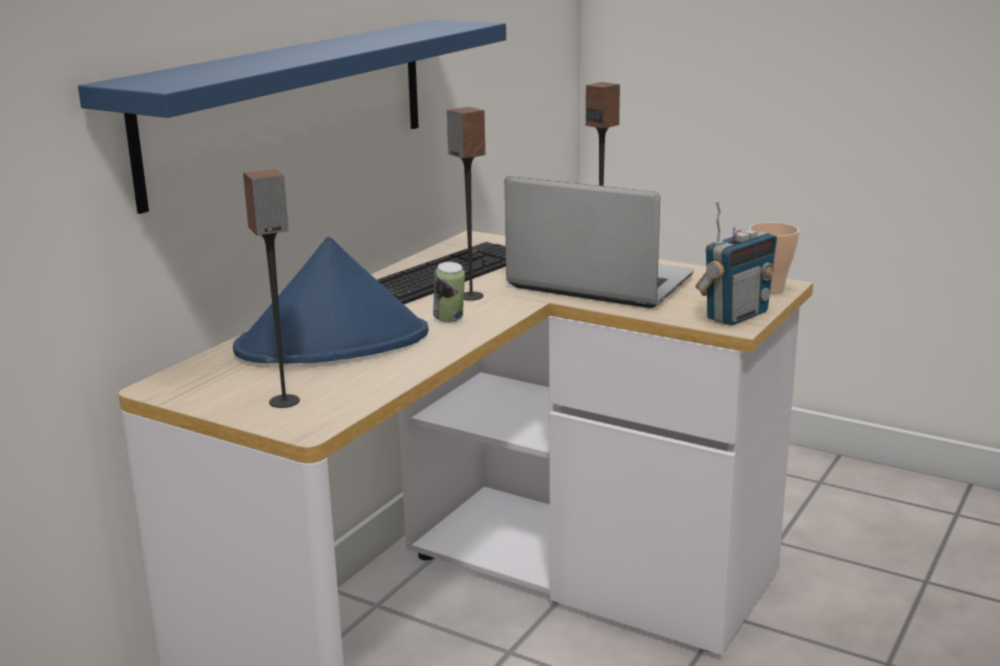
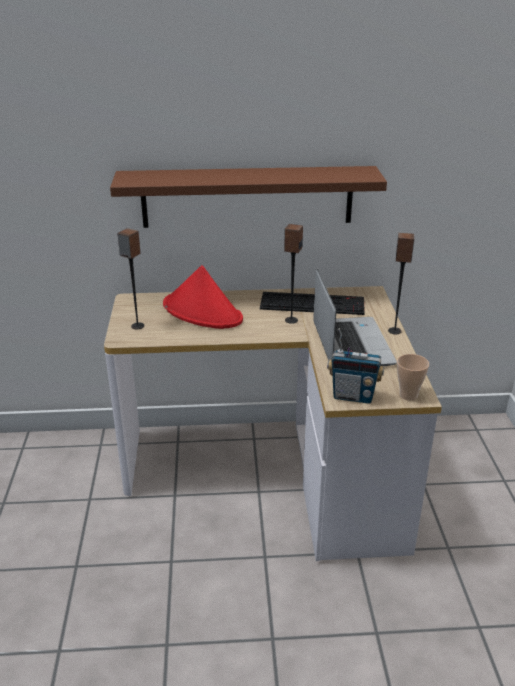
camera: 55 degrees right, 10 degrees up
blue shelf [78,20,506,214] -> brown shelf [110,166,387,228]
blue hat [233,237,429,364] -> red hat [163,265,243,329]
can [433,262,465,323] -> none

